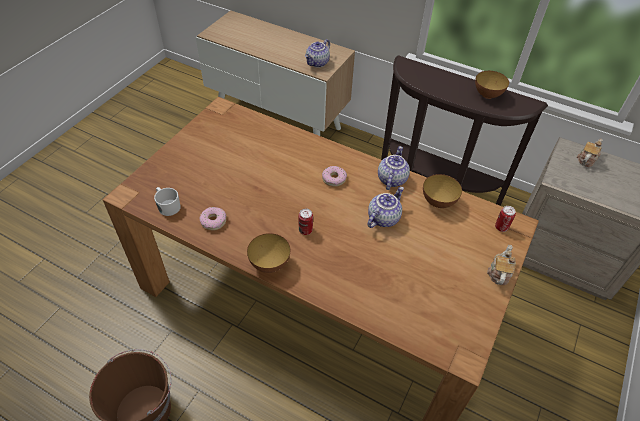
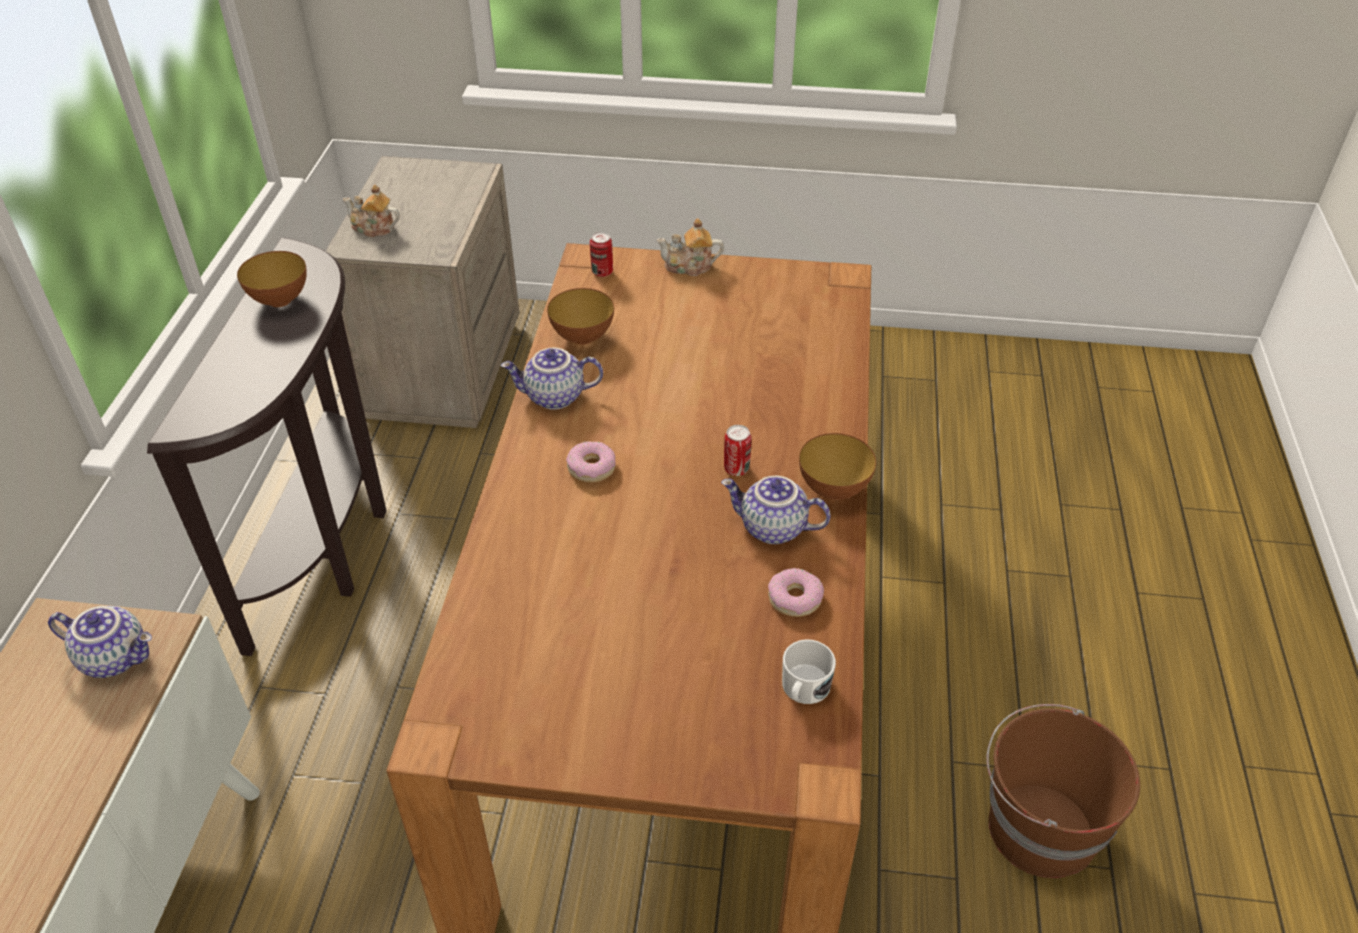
camera: 110 degrees left, 5 degrees down
teapot [367,187,404,228] -> teapot moved to [721,476,831,544]

